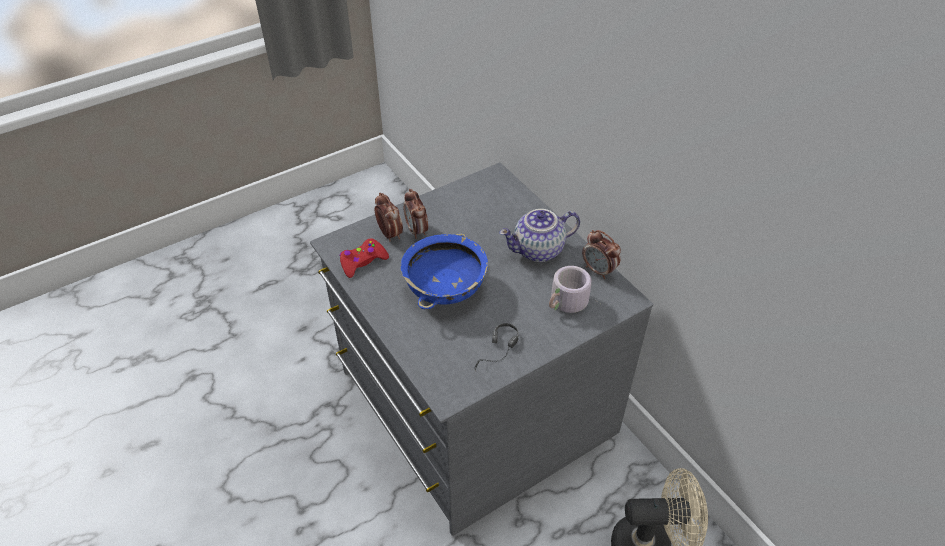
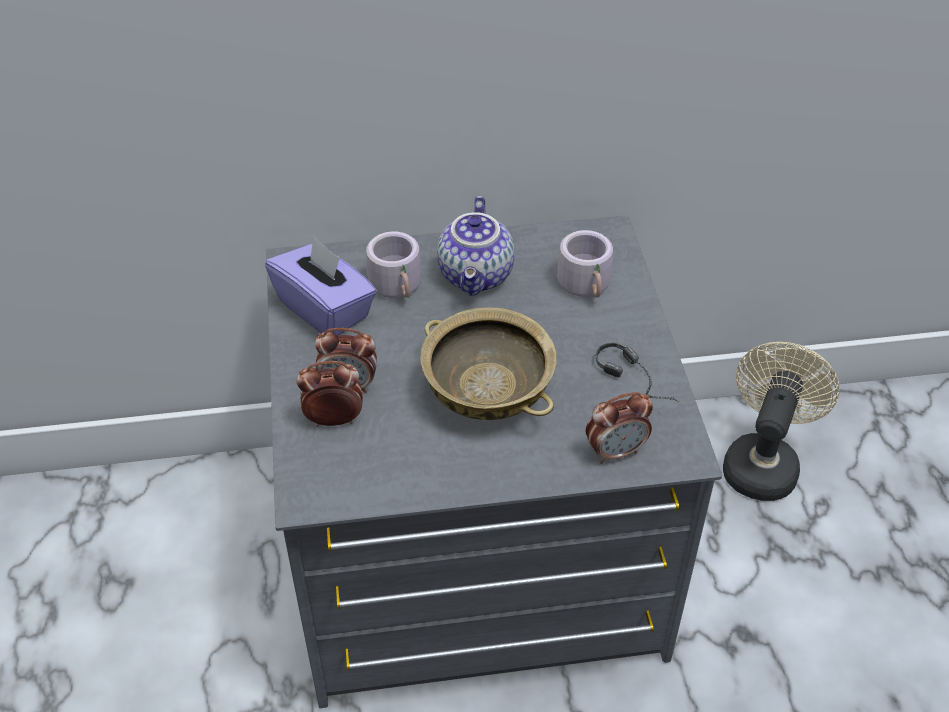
camera: 65 degrees left, 0 degrees up
red game controller [340,238,389,278] -> none
blue bowl [401,233,488,310] -> beige bowl [420,307,557,420]
alarm clock [582,230,621,279] -> alarm clock moved to [586,392,653,464]
none -> purple tissue box [265,237,377,336]
none -> grey mug [366,232,421,298]

